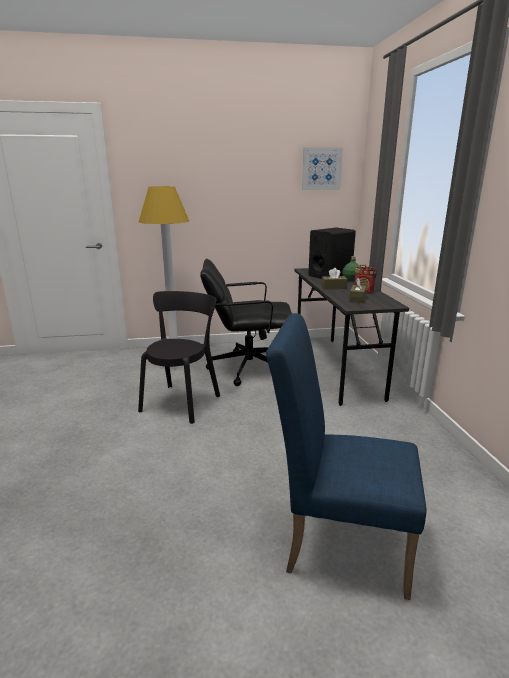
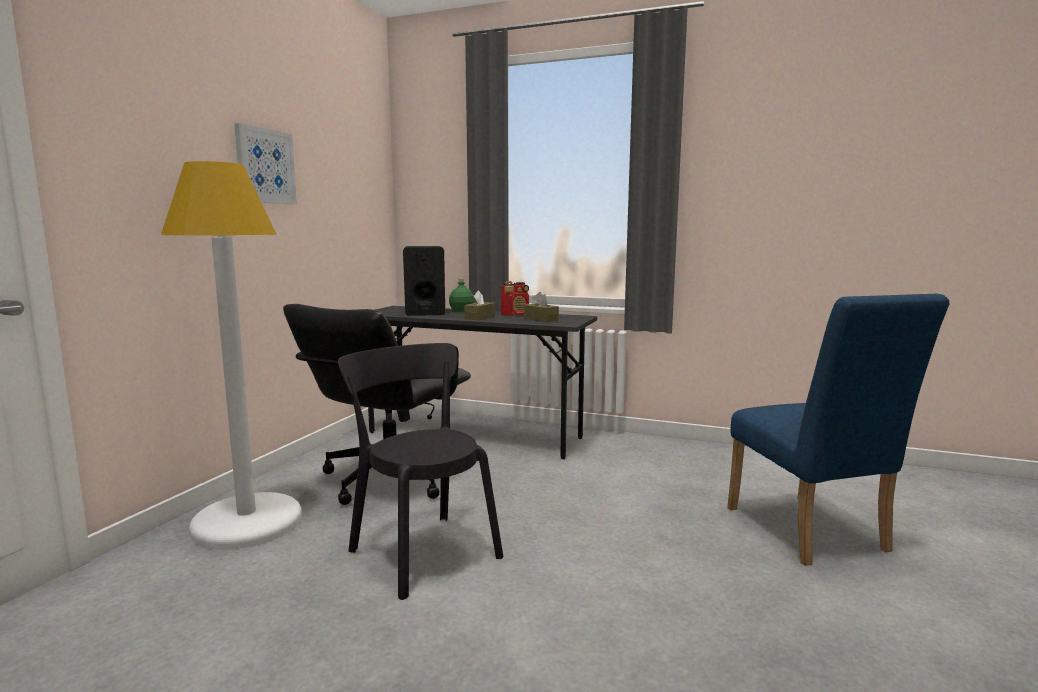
camera: 60 degrees left, 10 degrees down
blue chair [266,313,427,600] -> blue chair turned 60 degrees counterclockwise [727,294,949,566]
picture [302,147,343,190] -> picture moved to [234,123,297,204]

